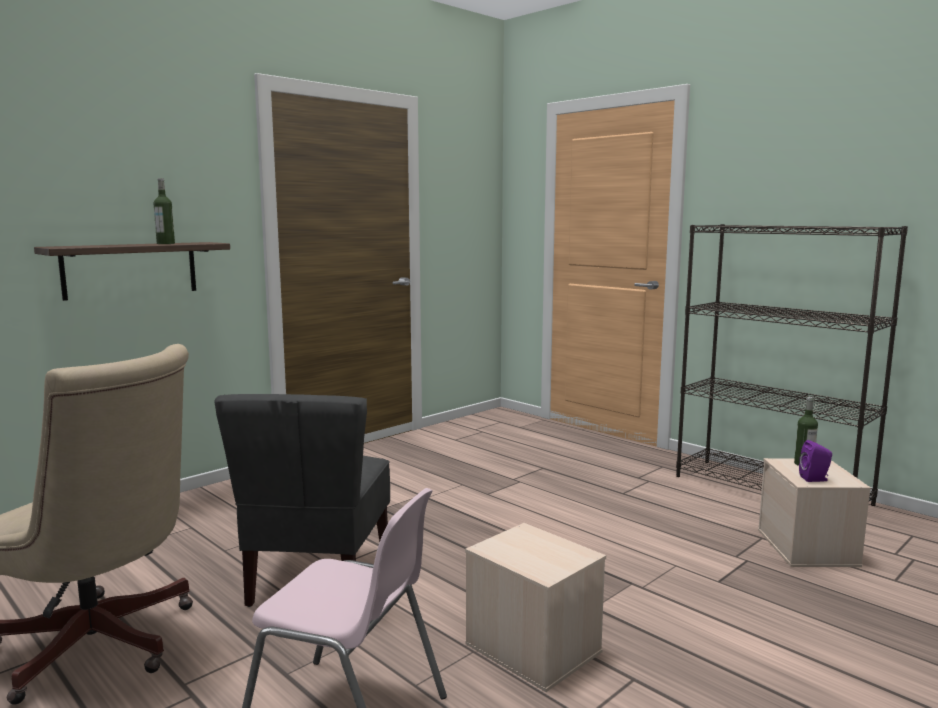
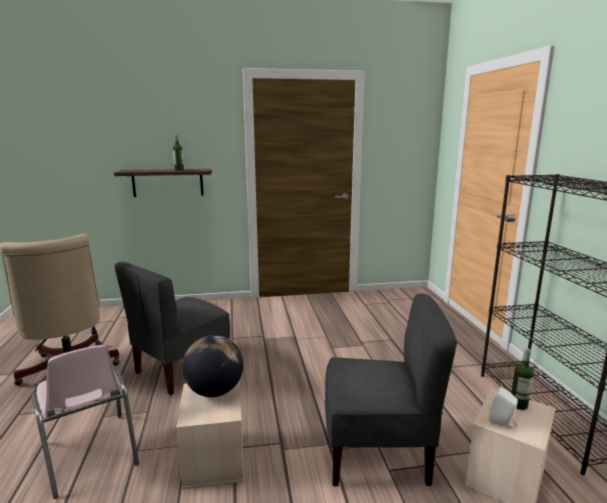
camera: 35 degrees right, 5 degrees up
purple speaker [799,440,832,482] -> white speaker [489,387,518,428]
none -> globe [182,335,243,397]
none -> grey chair [325,294,457,487]

